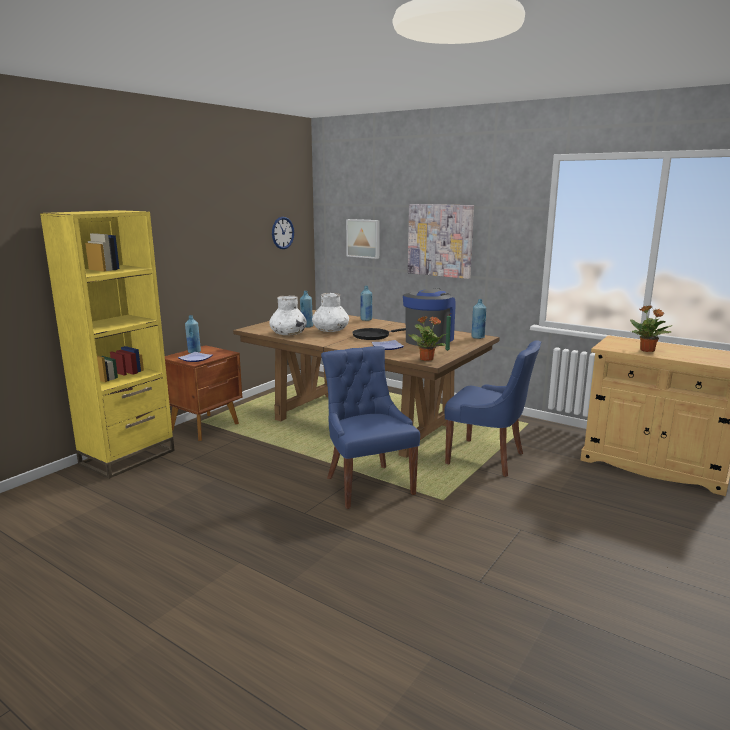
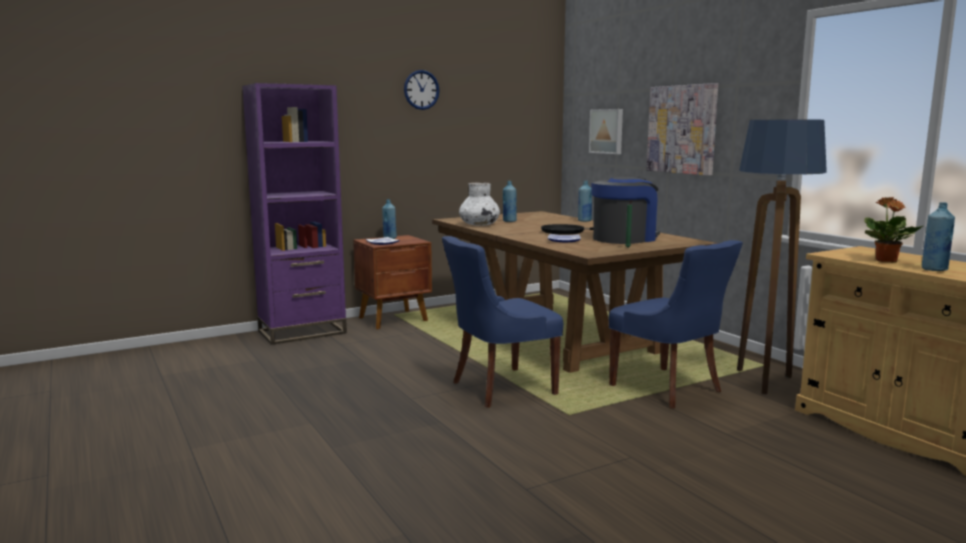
camera: 25 degrees right, 5 degrees down
yellow bookcase [40,210,175,479] -> purple bookcase [242,83,347,345]
wall clock [272,217,294,249] -> wall clock moved to [404,70,440,110]
white vase [312,293,349,332] -> none
blue chair [321,346,420,509] -> blue chair turned 120 degrees counterclockwise [442,236,563,408]
potted plant [408,316,446,361] -> none
blue bottle [472,299,486,339] -> blue bottle moved to [922,202,955,271]
none -> floor lamp [737,120,827,394]

